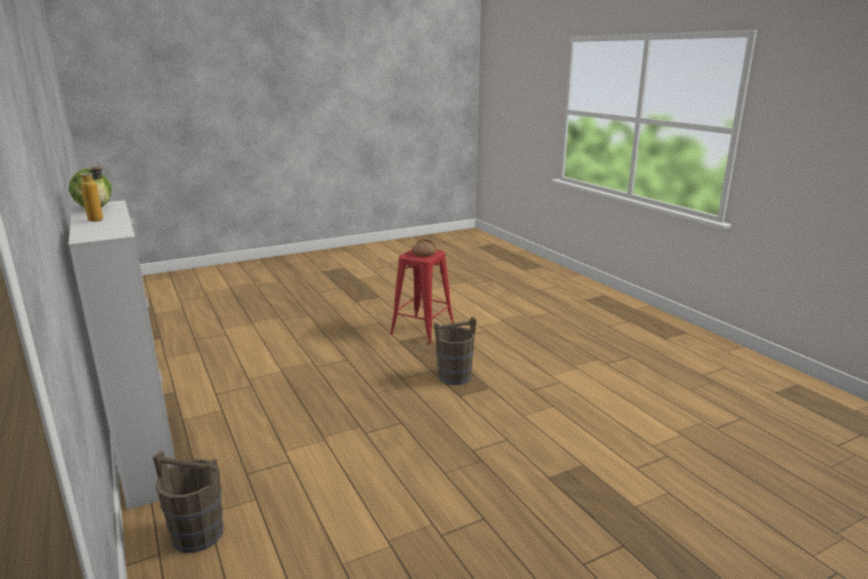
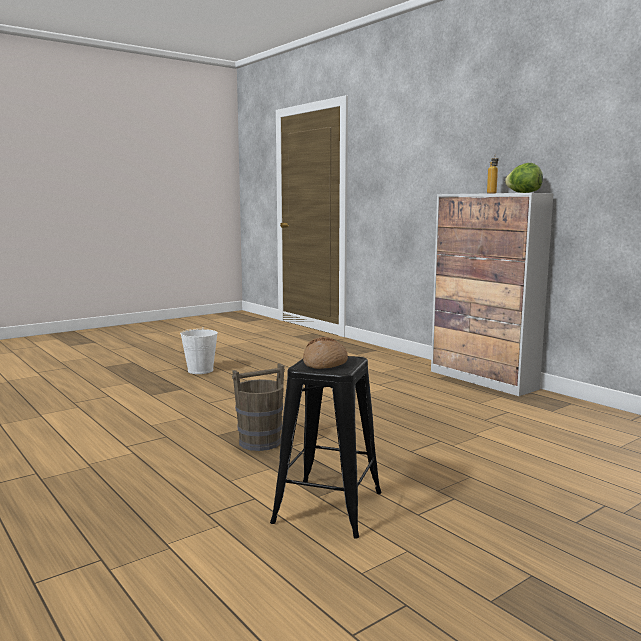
camera: 170 degrees right, 10 degrees down
brown bucket [153,450,224,553] -> none
red stool [390,250,454,344] -> black stool [270,356,382,539]
none -> white bucket [180,327,218,374]

